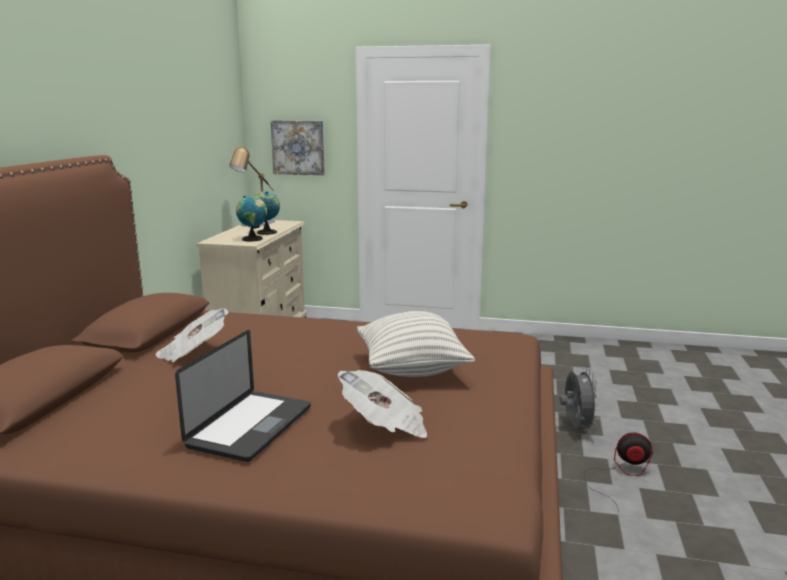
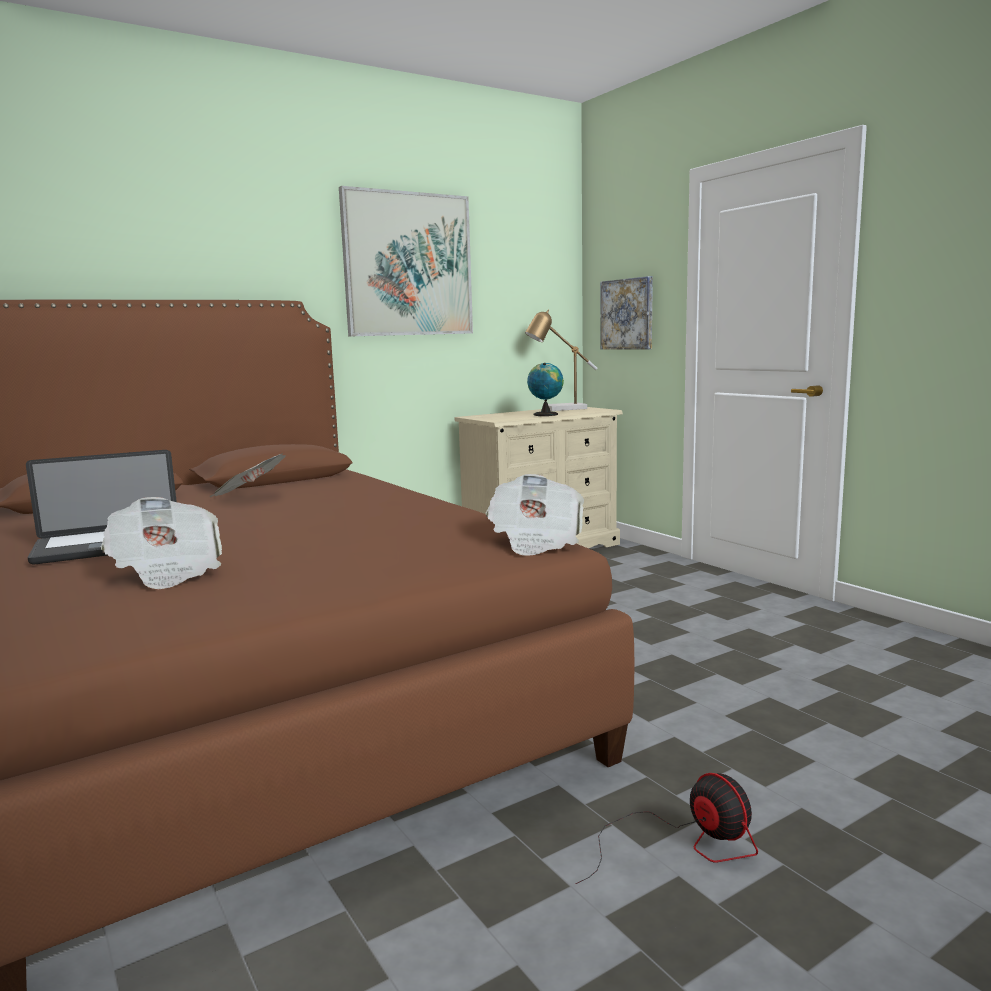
camera: 45 degrees right, 5 degrees down
globe [236,196,267,242] -> none
pillow [357,311,475,377] -> none
grey fan [559,368,600,433] -> none
none -> picture [339,186,473,337]
none -> newspaper [486,474,584,556]

